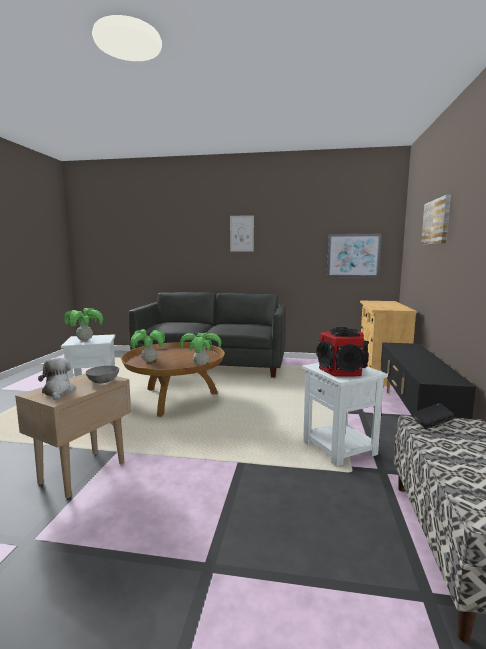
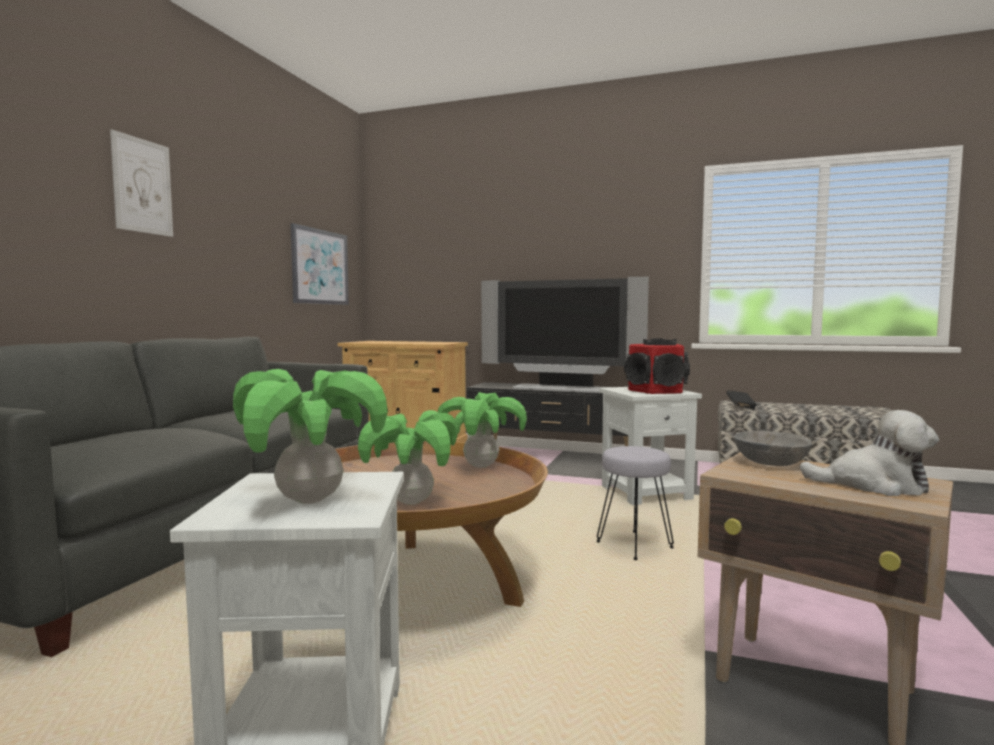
camera: 80 degrees left, 5 degrees down
plush toy [38,357,75,400] -> plush toy turned 150 degrees counterclockwise [799,410,939,496]
picture [421,195,451,245] -> none
none -> television [481,277,649,393]
none -> grey stool [597,446,674,560]

